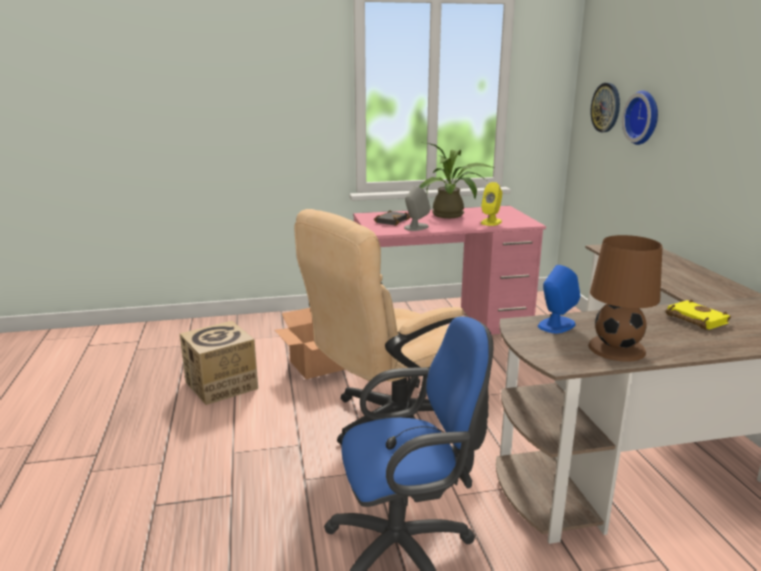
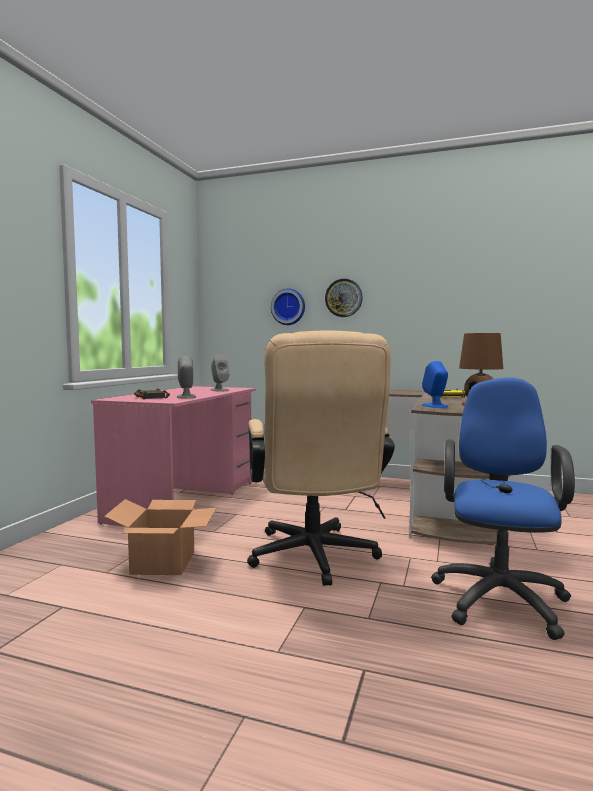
camera: 60 degrees left, 15 degrees down
cardboard box [180,321,258,405] -> none
potted plant [419,142,494,218] -> none
yellow speaker [481,182,502,226] -> grey speaker [211,355,230,391]
wall clock [590,83,620,132] -> wall clock moved to [325,279,363,317]

